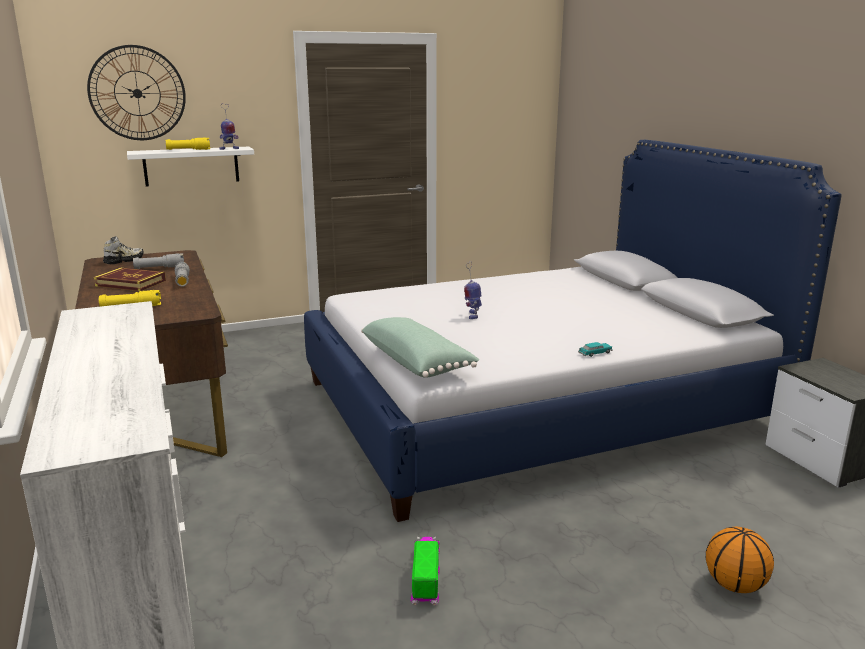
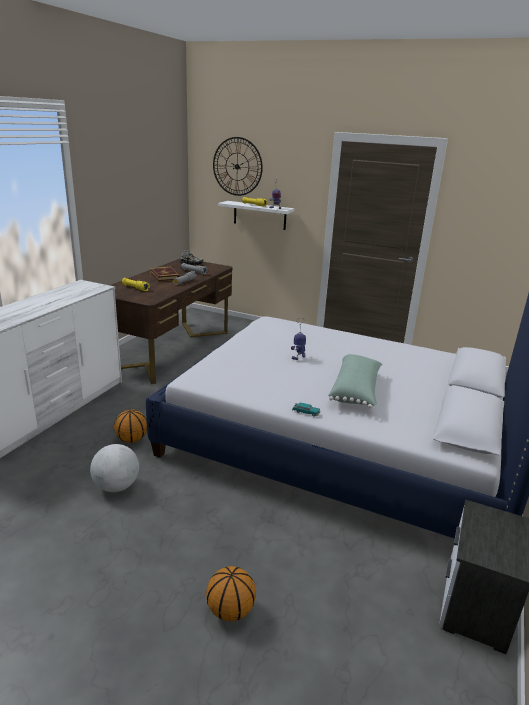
camera: 45 degrees right, 5 degrees up
green pillow [361,317,479,378] -> green pillow moved to [328,354,382,408]
toy truck [410,537,440,606] -> globe [90,444,139,492]
none -> basketball [114,409,147,443]

